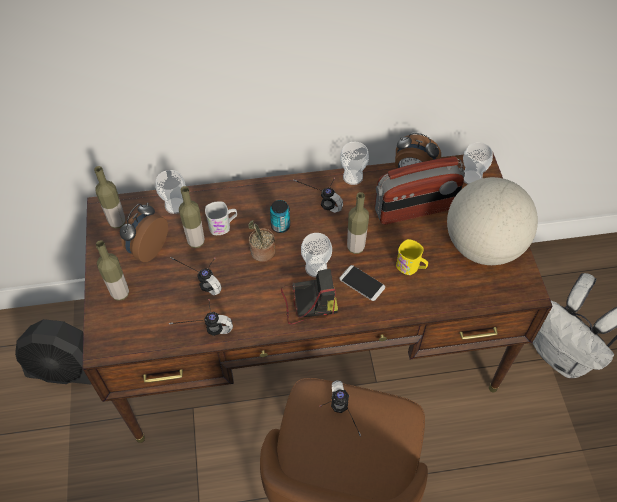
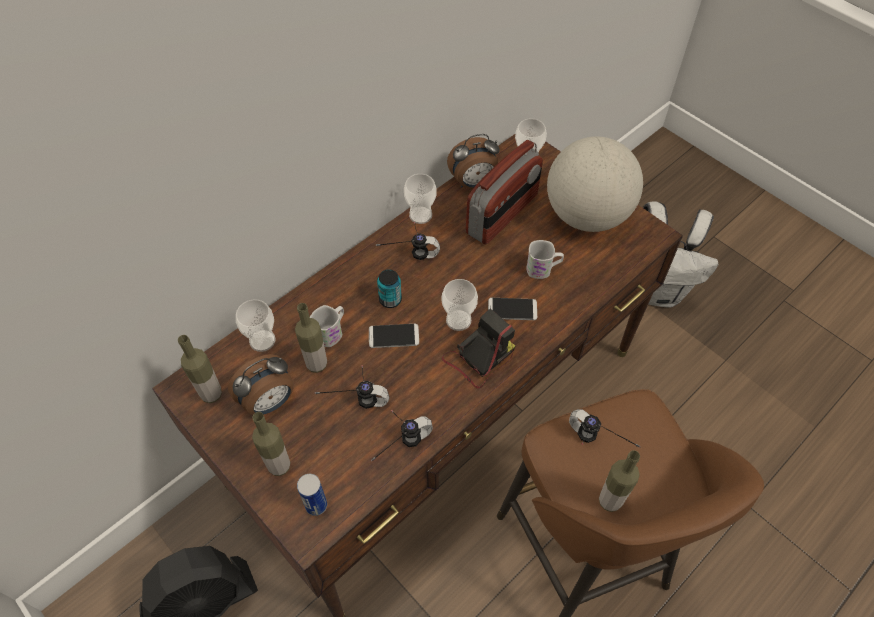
camera: 35 degrees left, 0 degrees up
alarm clock [120,203,168,262] -> alarm clock turned 120 degrees counterclockwise [228,354,294,415]
potted plant [248,220,275,262] -> phone [369,324,419,348]
bottle [347,192,369,254] -> bottle moved to [599,450,640,512]
yellow mug [396,239,428,275] -> white mug [526,240,564,279]
none -> can [297,474,327,516]

